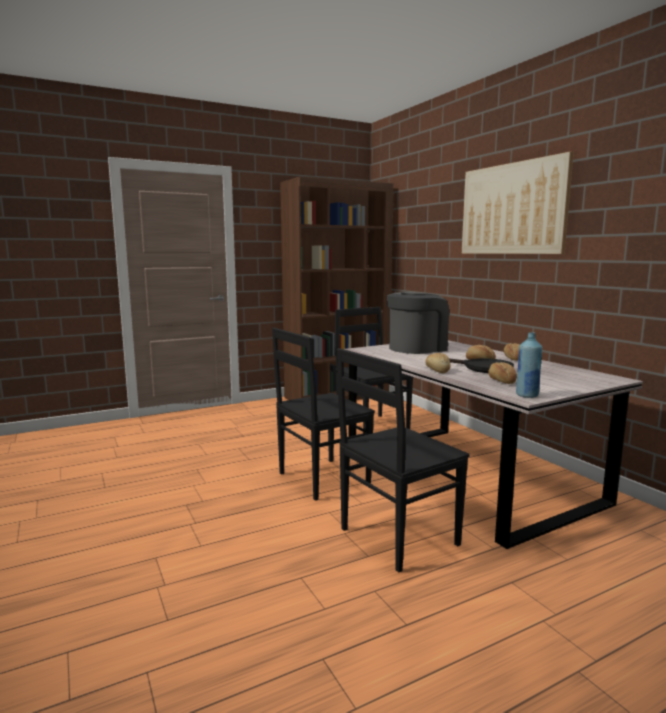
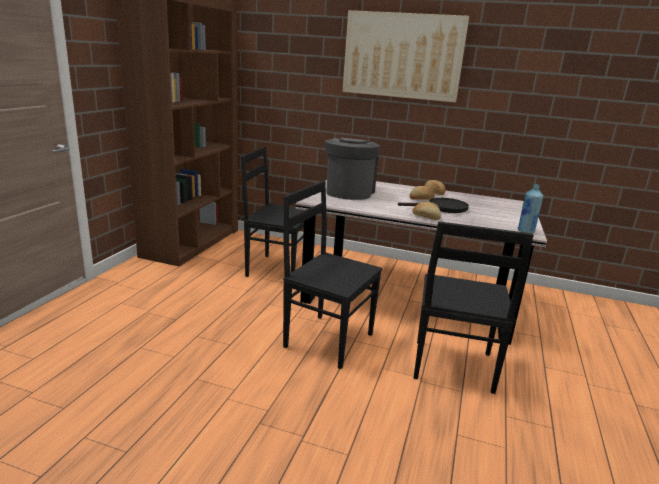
camera: 45 degrees left, 10 degrees up
black chair [272,328,375,501] -> black chair turned 105 degrees clockwise [283,181,382,369]
bread [488,362,517,384] -> none

